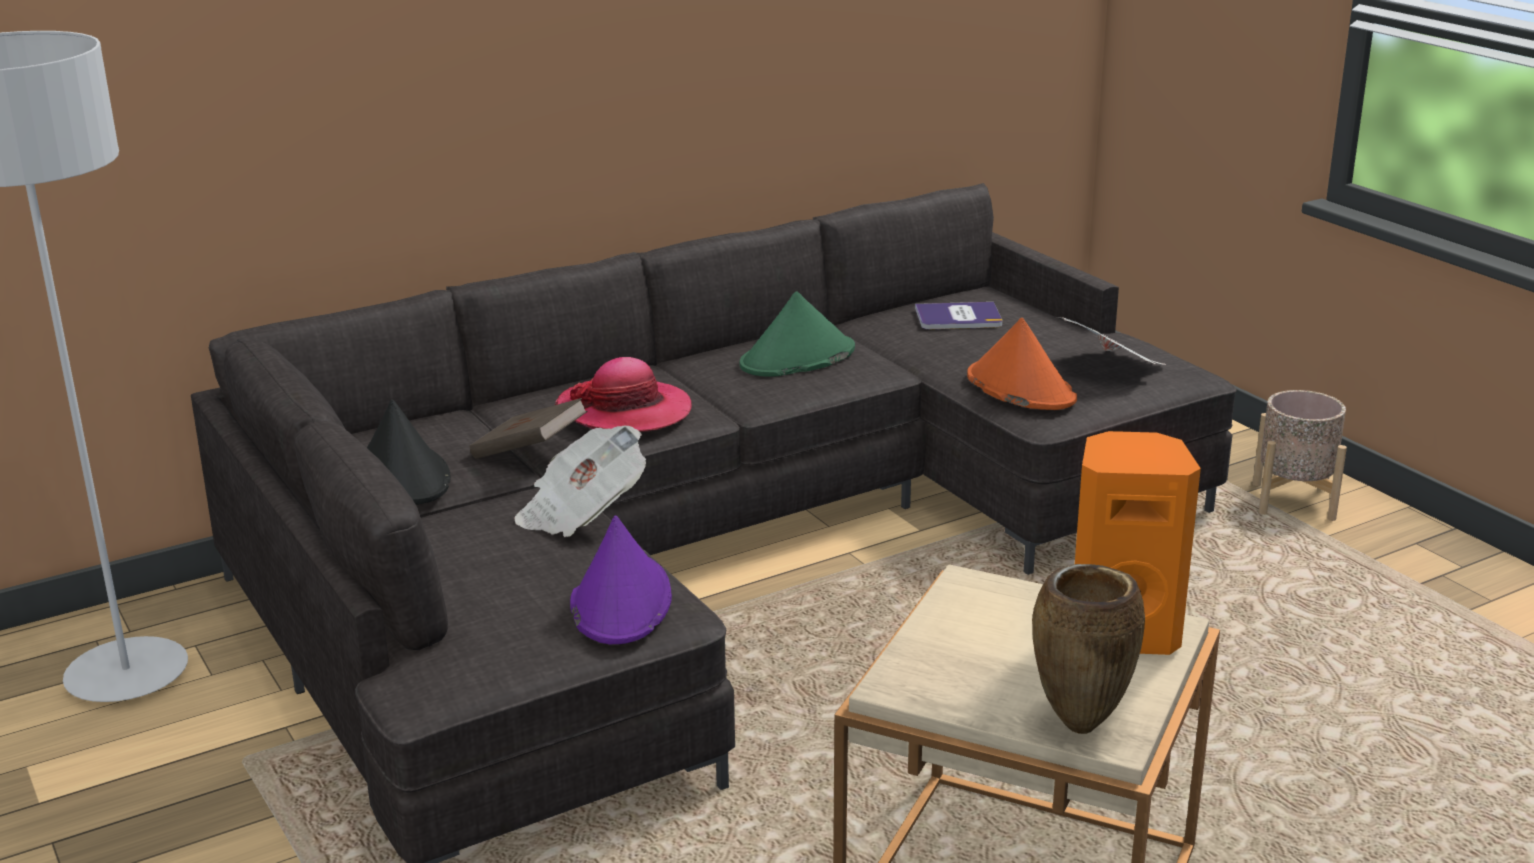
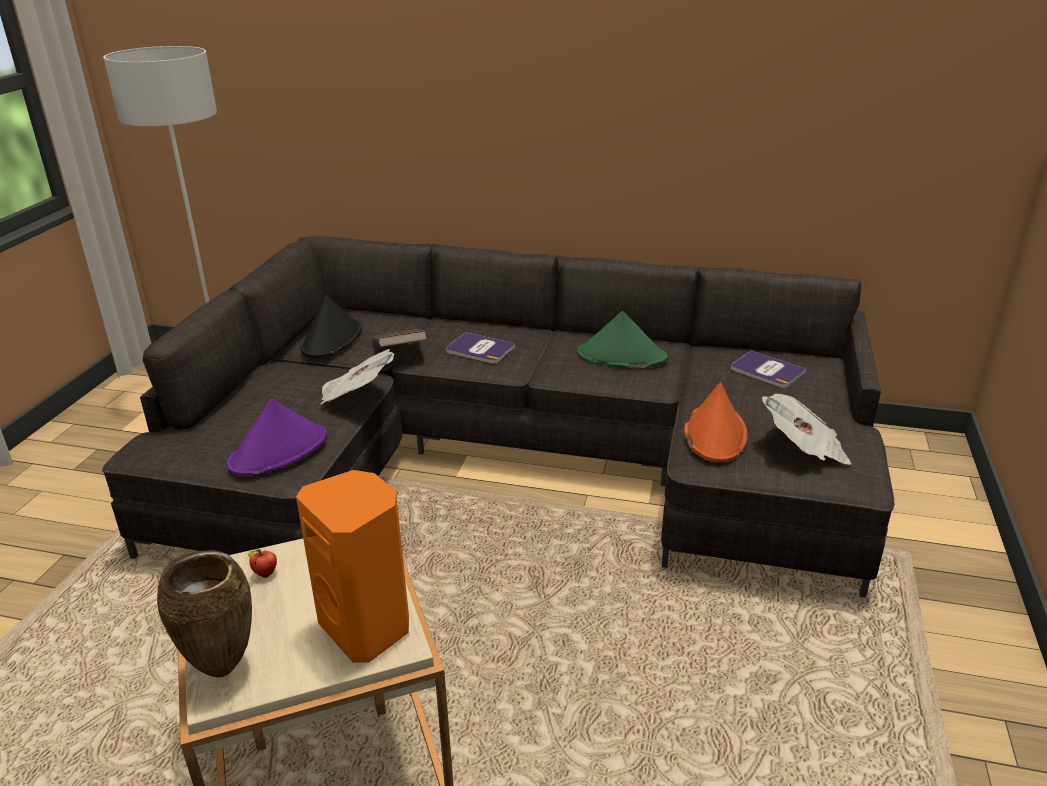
camera: 45 degrees right, 5 degrees up
hat [555,357,692,432] -> book [446,332,515,364]
beige planter [1253,390,1347,521] -> none
none -> apple [248,549,277,578]

